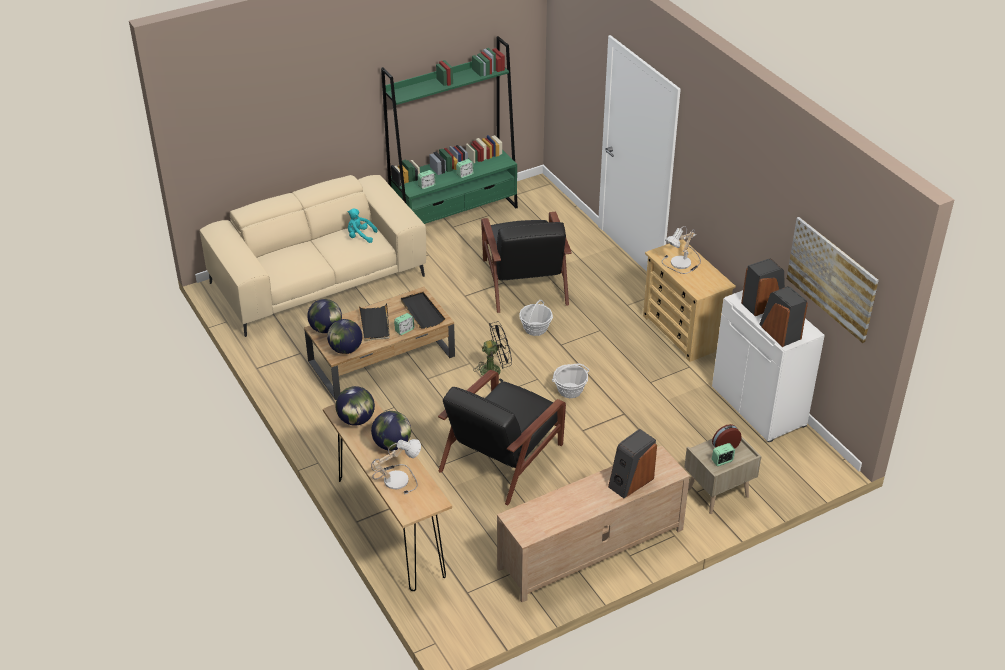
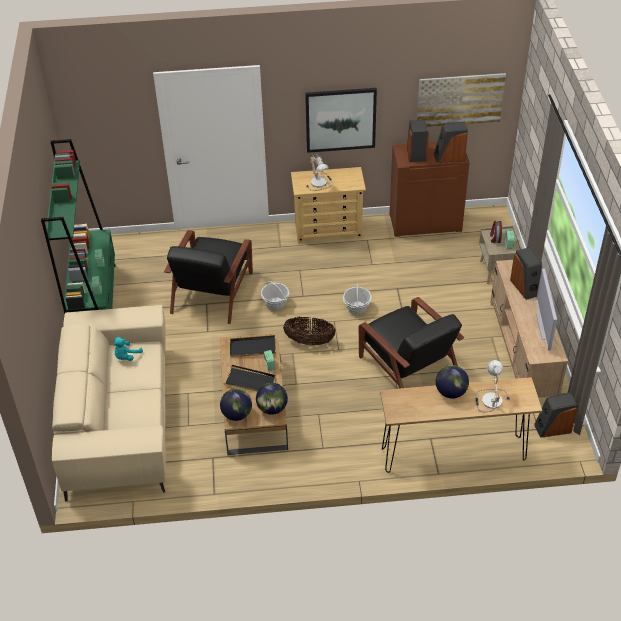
camera: 65 degrees left, 5 degrees up
globe [336,386,375,425] -> none
black fan [474,321,512,382] -> basket [283,317,335,345]
black armchair [481,212,572,313] -> black armchair turned 90 degrees clockwise [164,230,253,324]
white cabinet [712,290,825,442] -> brown cabinet [389,142,469,237]
none -> picture [305,88,377,153]
none -> speaker [534,392,577,438]
none -> television [536,268,557,351]

